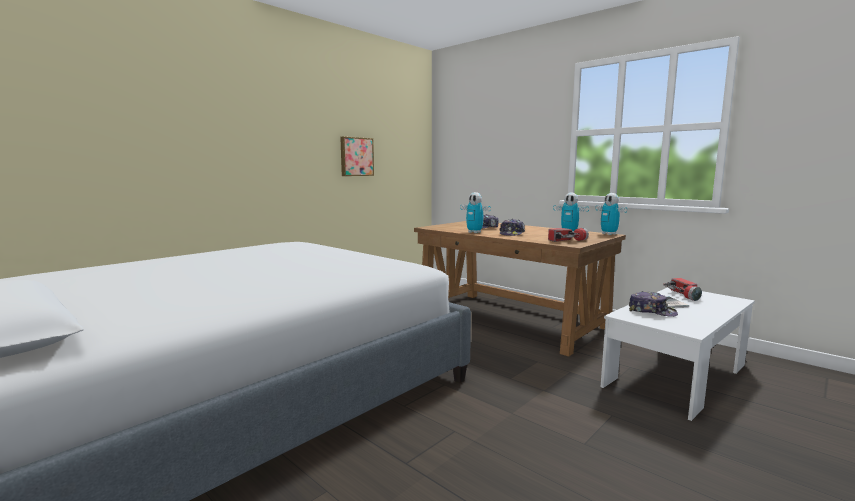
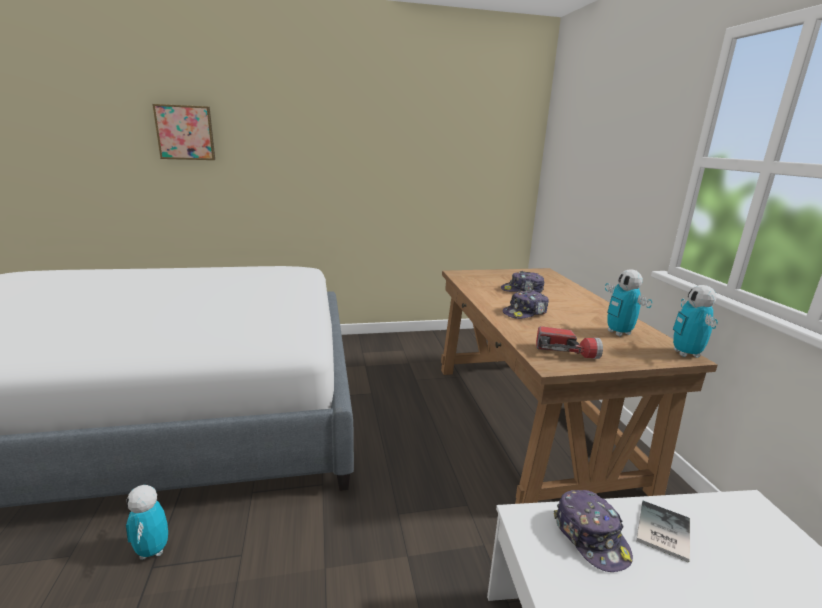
camera: 35 degrees right, 10 degrees up
picture [340,136,374,176] -> picture moved to [152,104,215,160]
toy robot [460,192,491,233] -> toy robot moved to [126,485,168,560]
flashlight [663,278,702,301] -> none

